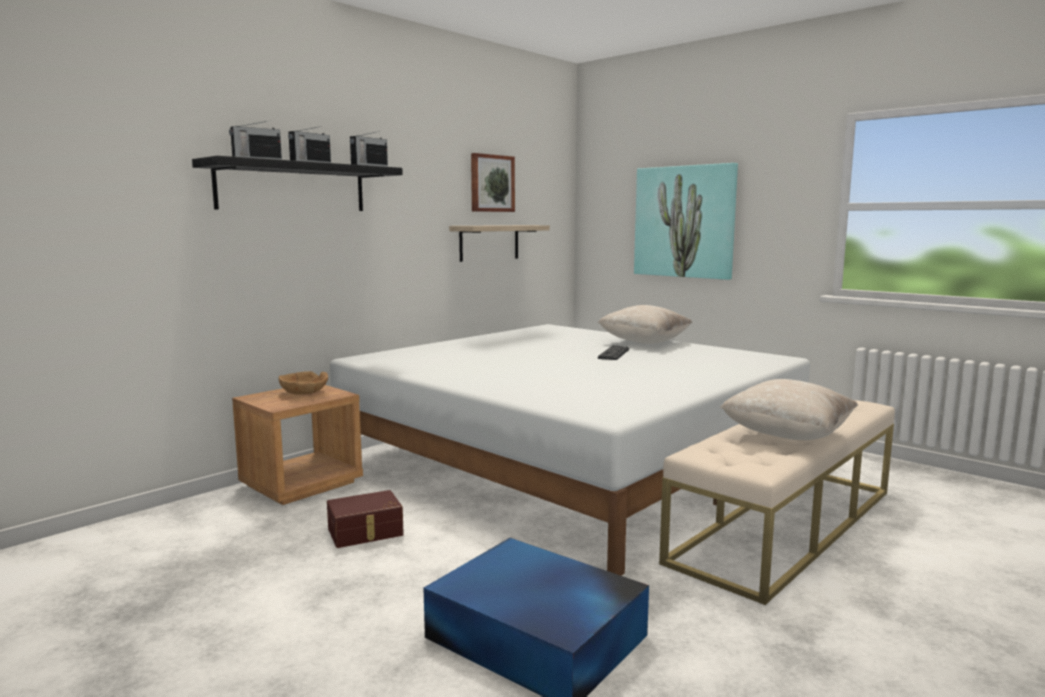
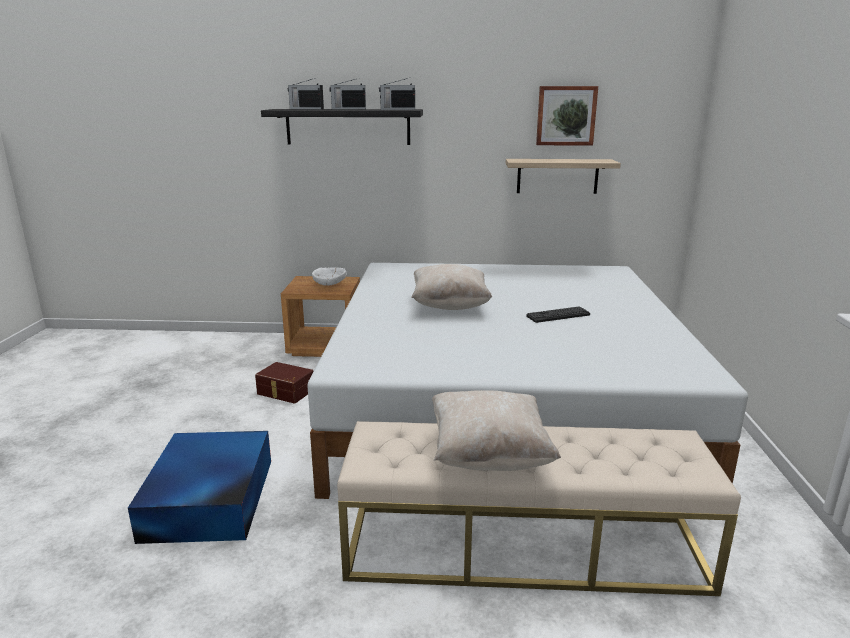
camera: 50 degrees right, 10 degrees up
brown bowl [279,371,328,395] -> white bowl [312,267,347,286]
beige pillow [598,305,693,344] -> beige pillow moved to [411,264,492,310]
picture [634,163,738,280] -> none

